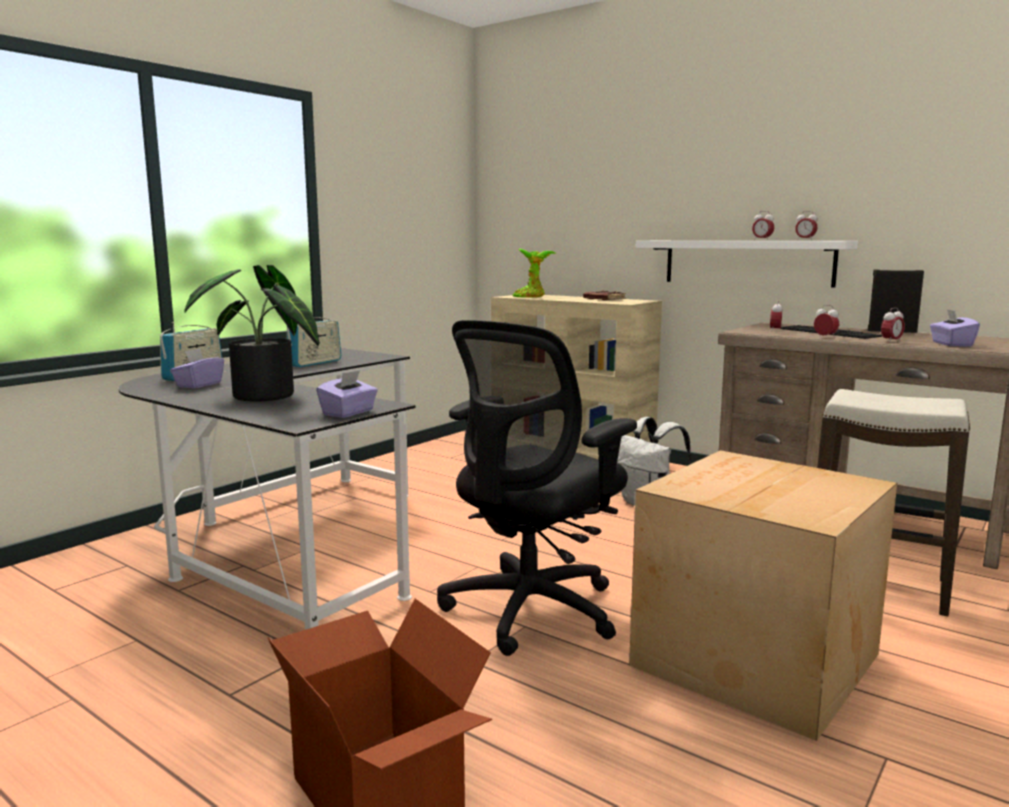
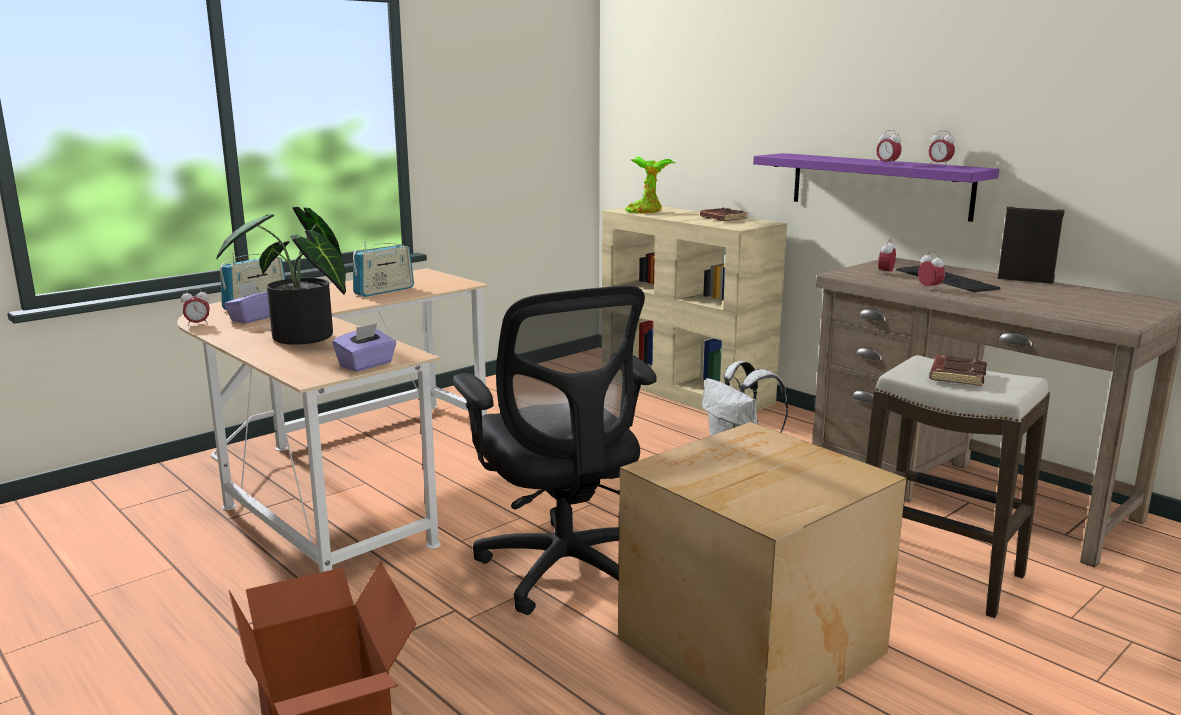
camera: 10 degrees right, 5 degrees up
black desk [118,348,416,630] -> beige desk [177,268,488,572]
black office chair [437,320,637,656] -> black office chair turned 75 degrees counterclockwise [453,286,657,615]
white shelf [636,241,858,288] -> purple shelf [753,153,999,222]
alarm clock [881,308,905,343] -> alarm clock moved to [181,288,210,326]
purple tissue box [930,309,980,346] -> none
none -> brown book [929,355,987,386]

